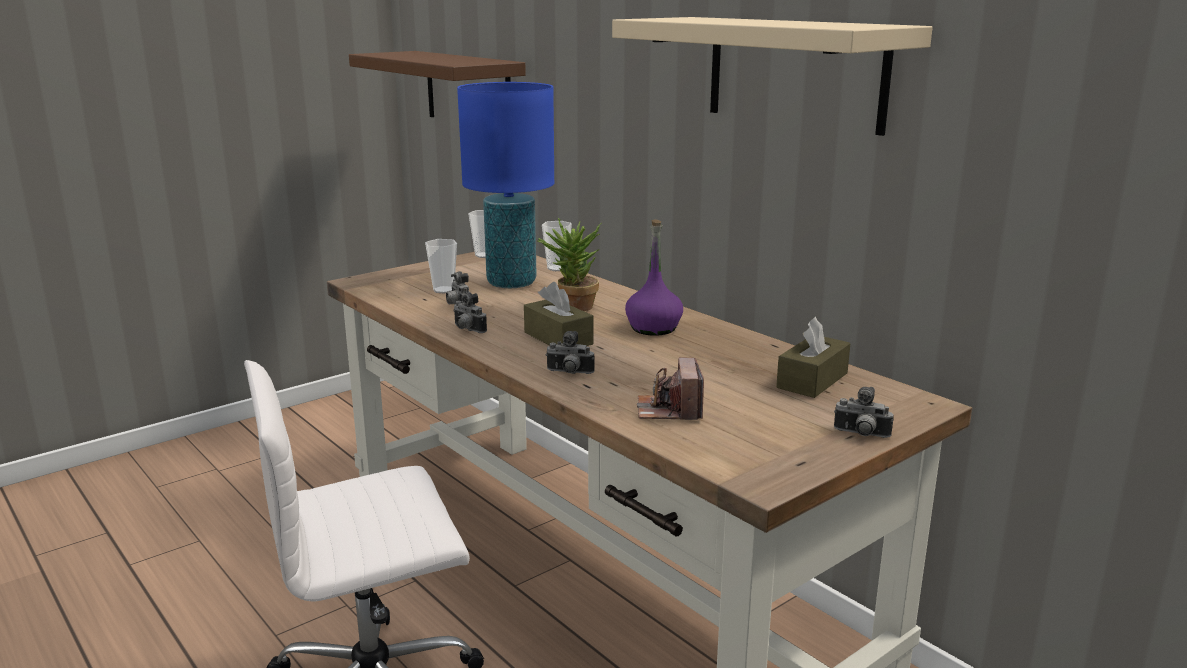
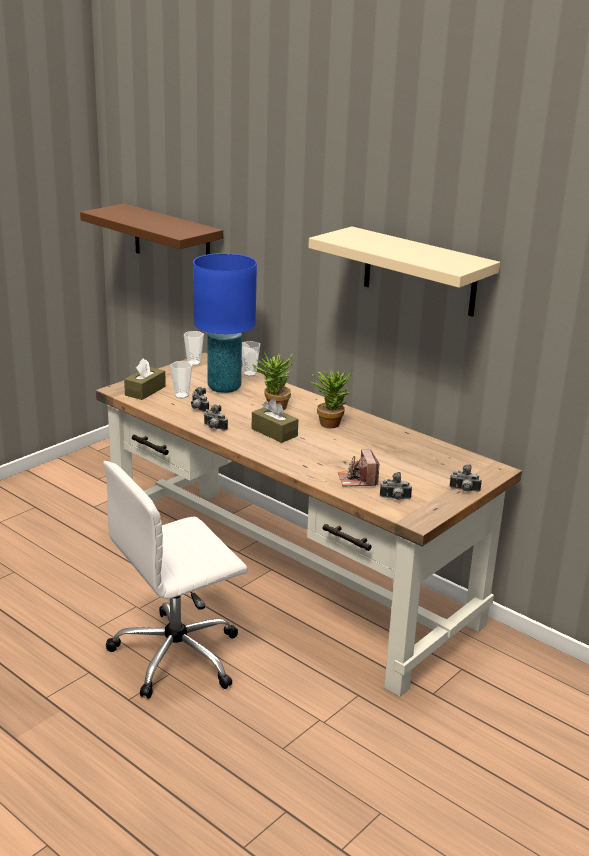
camera: 10 degrees left, 5 degrees up
camera [545,331,594,374] -> camera moved to [380,472,412,500]
purple bottle [625,219,683,336] -> potted plant [311,370,352,428]
brown tissue box [776,317,851,398] -> brown tissue box moved to [124,358,166,400]

